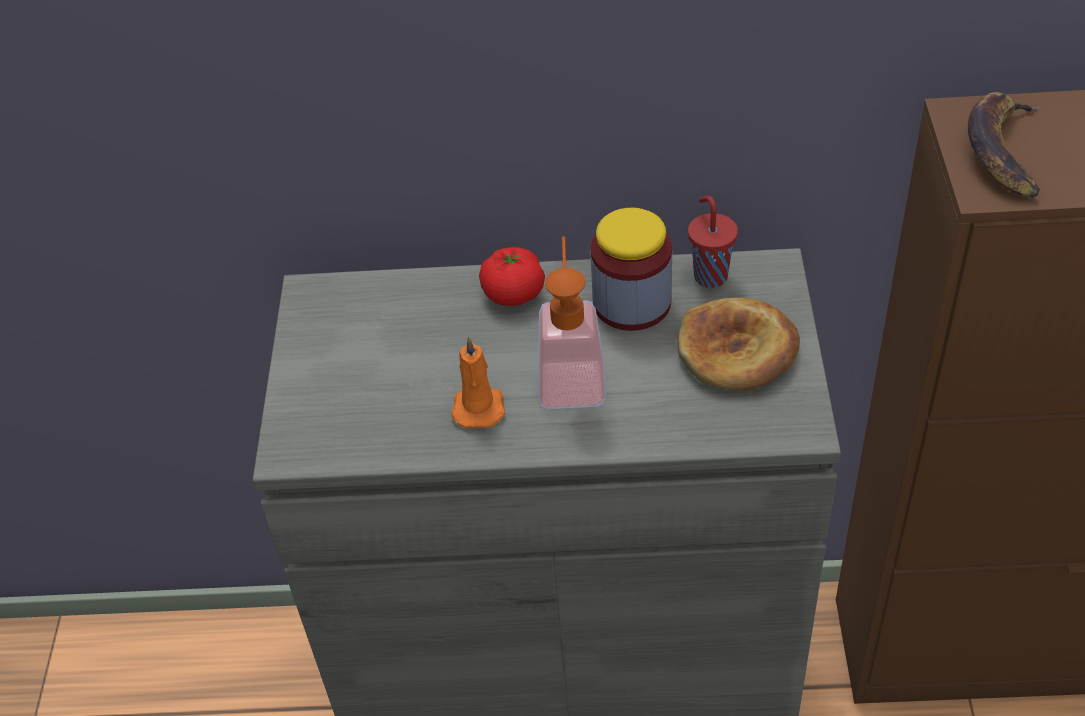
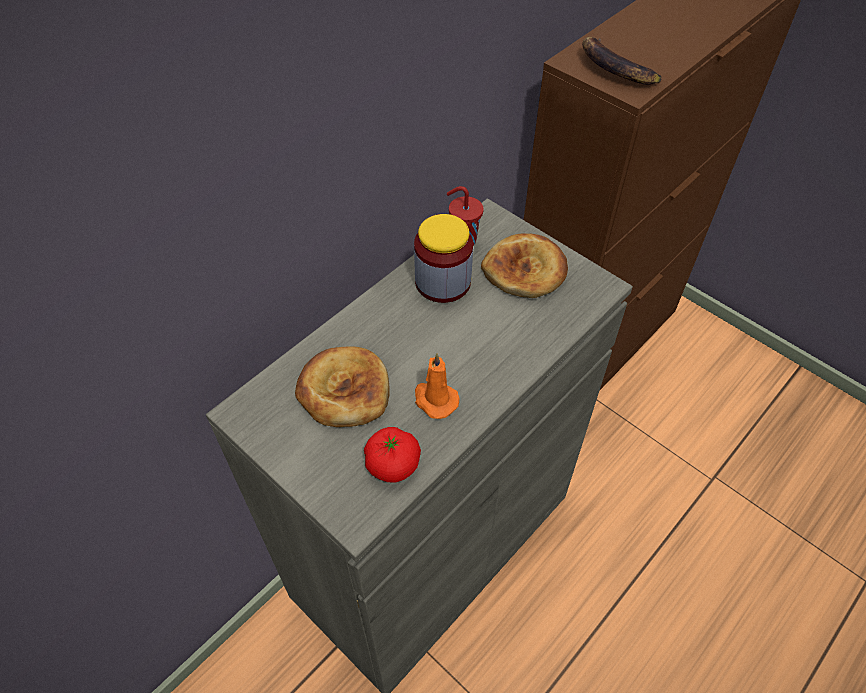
camera: 50 degrees left, 5 degrees up
tomato [479,247,545,306] -> tomato moved to [364,427,421,483]
soap dispenser [538,236,606,409] -> none
none -> bread [295,346,390,427]

